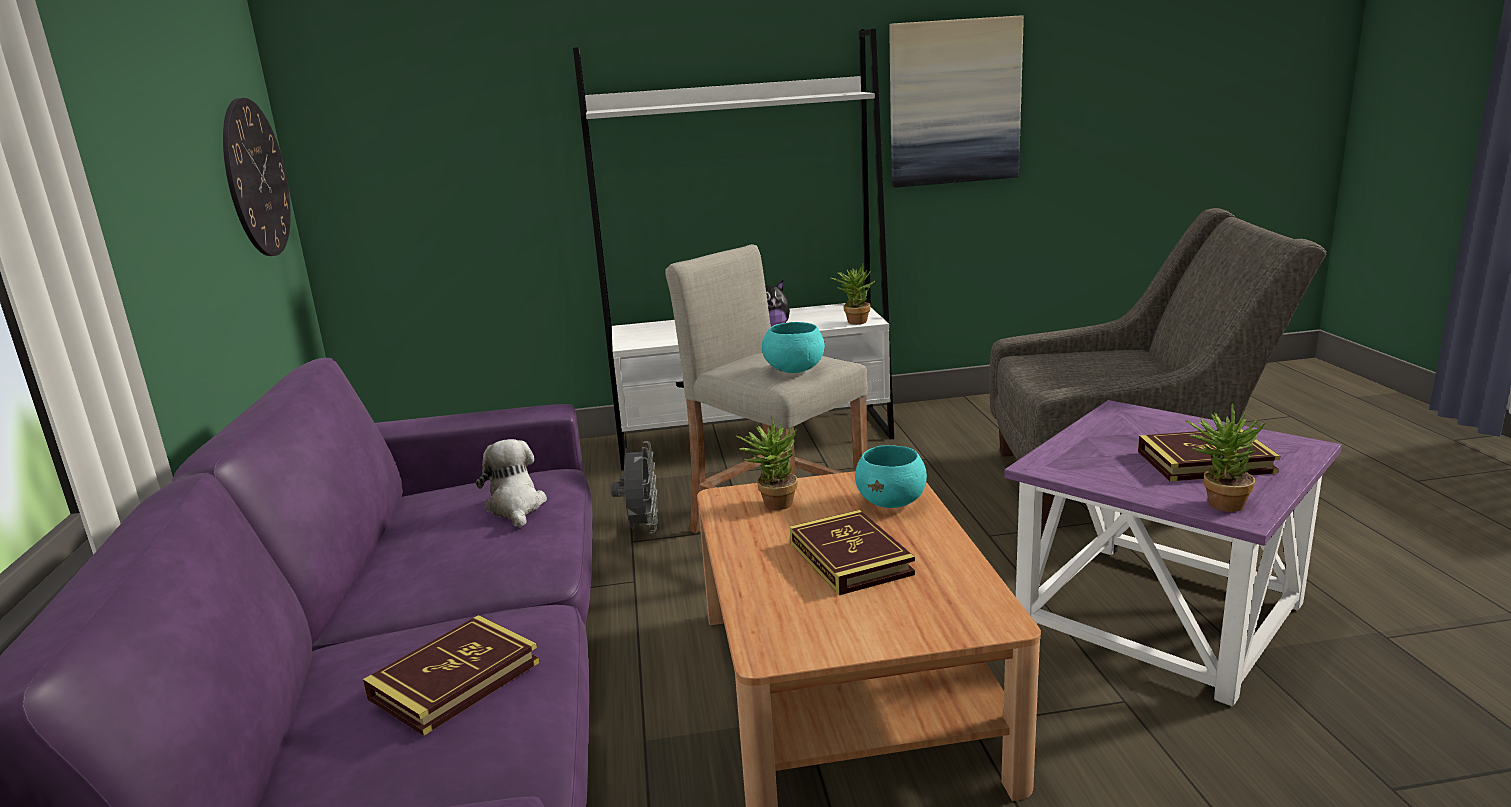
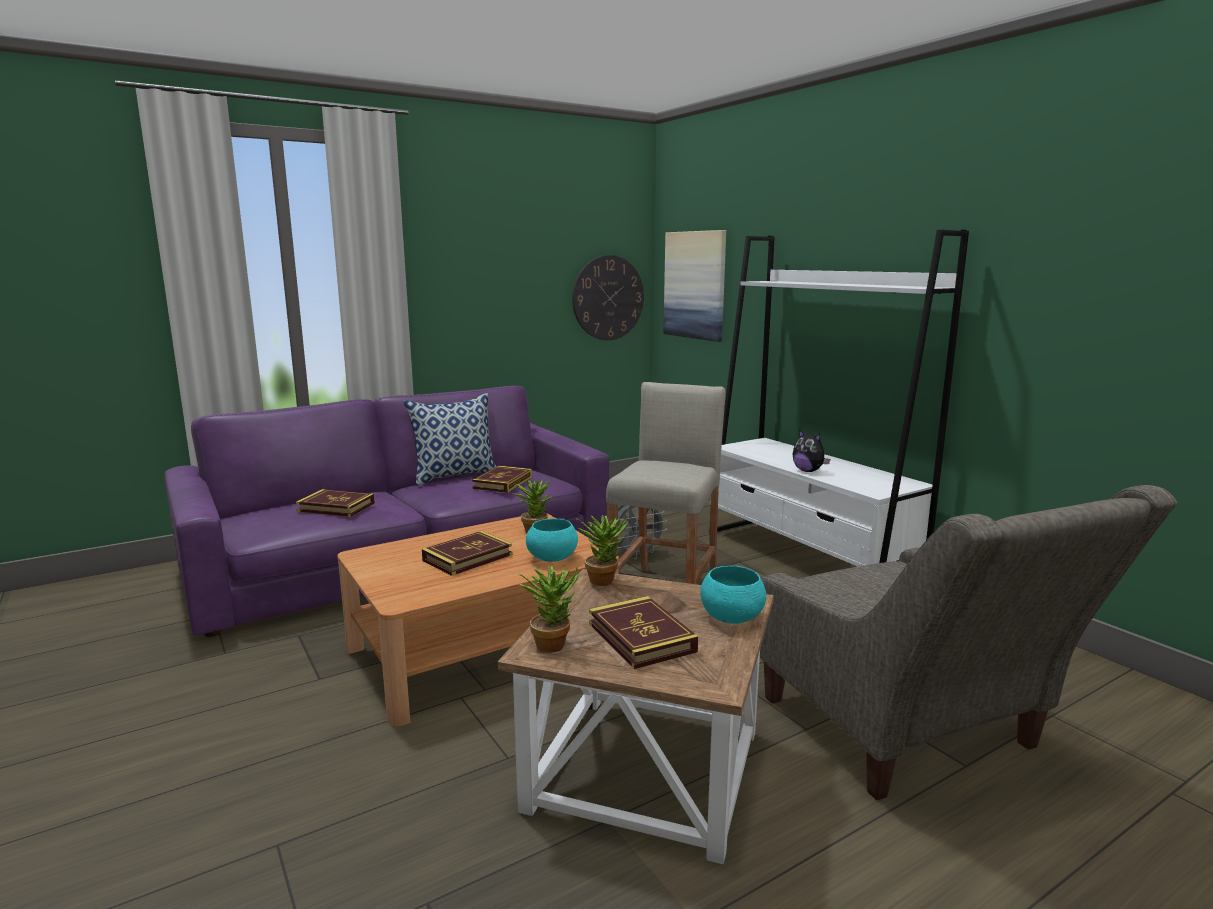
camera: 65 degrees right, 5 degrees down
plush toy [476,439,547,527] -> book [472,466,532,493]
turquoise bowl [762,322,825,373] -> turquoise bowl moved to [701,566,766,624]
potted plant [830,264,875,325] -> potted plant moved to [577,515,628,586]
picture [889,15,1024,188] -> picture moved to [664,230,726,342]
purple side table [1004,400,1342,706] -> brown side table [497,569,774,864]
none -> pillow [404,393,496,486]

